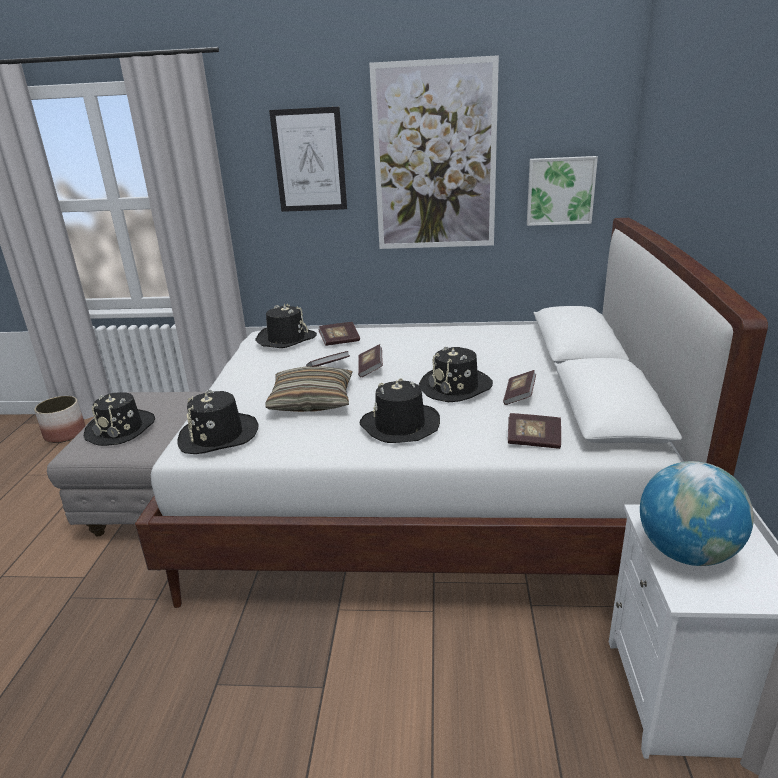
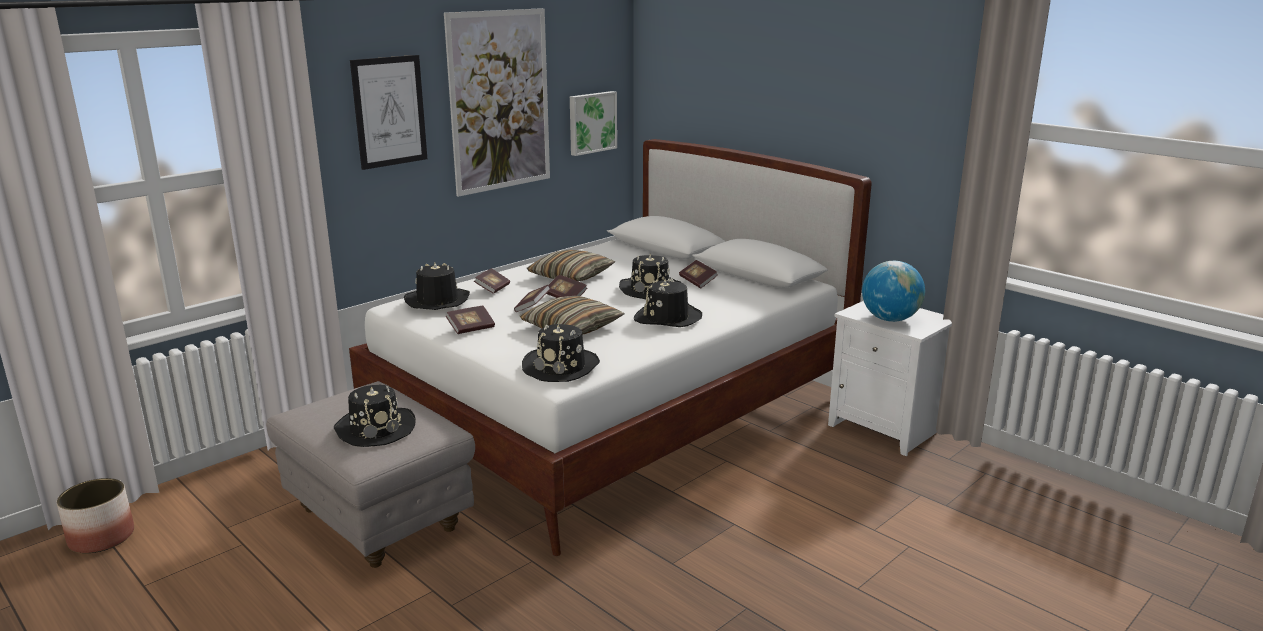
camera: 50 degrees left, 5 degrees down
book [508,413,561,449] -> book moved to [446,306,495,334]
none -> pillow [527,249,616,281]

